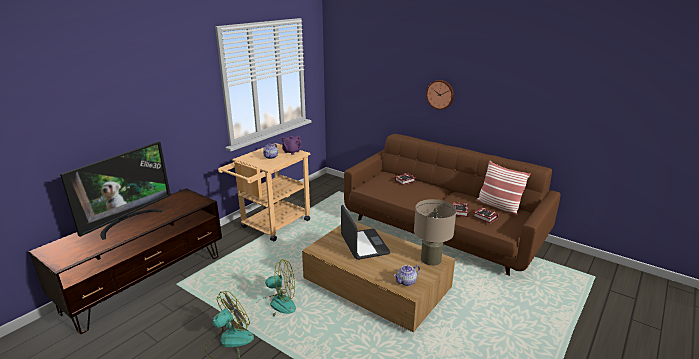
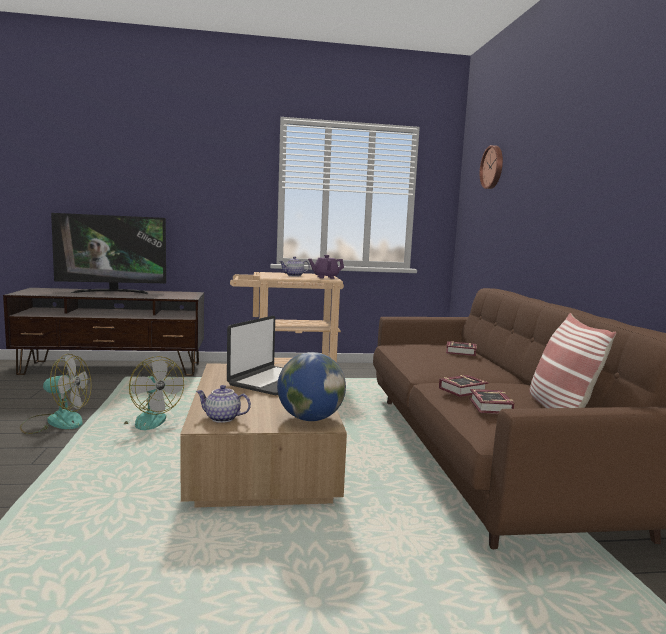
camera: 45 degrees right, 15 degrees down
beige table lamp [414,199,456,266] -> globe [277,352,346,421]
wall clock [426,80,454,110] -> wall clock moved to [480,145,503,189]

